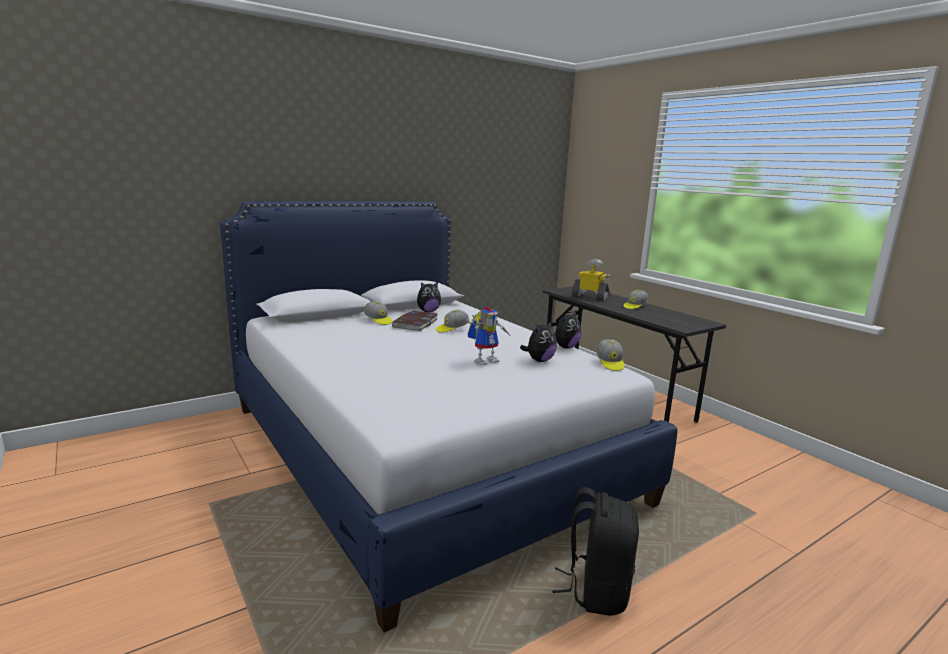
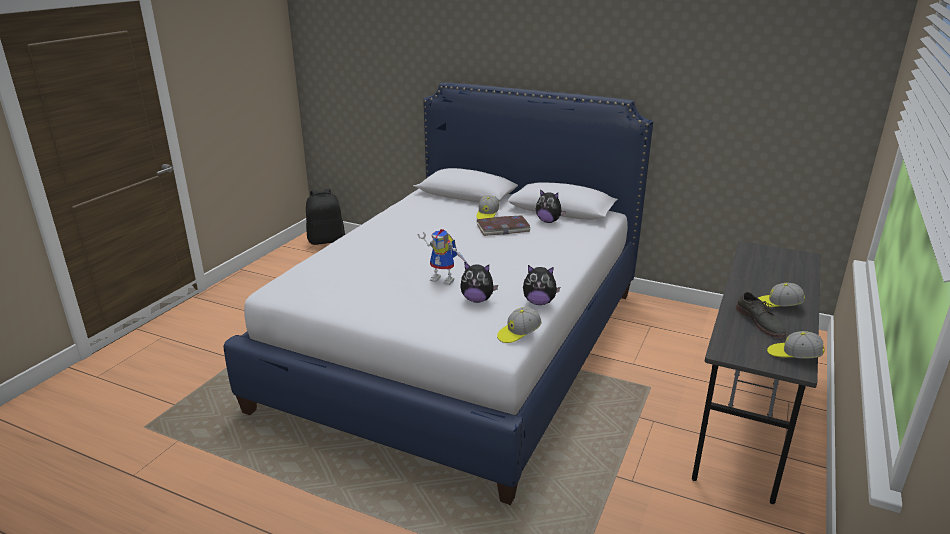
camera: 60 degrees right, 10 degrees up
cap [436,310,470,332] -> cap moved to [767,331,825,359]
black backpack [552,487,639,616] -> black backpack moved to [306,189,345,245]
toy robot [572,259,611,301] -> none
none -> grey shoe [736,292,787,337]

